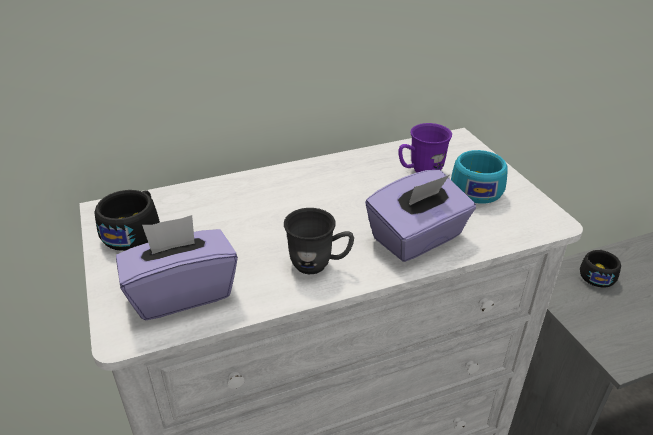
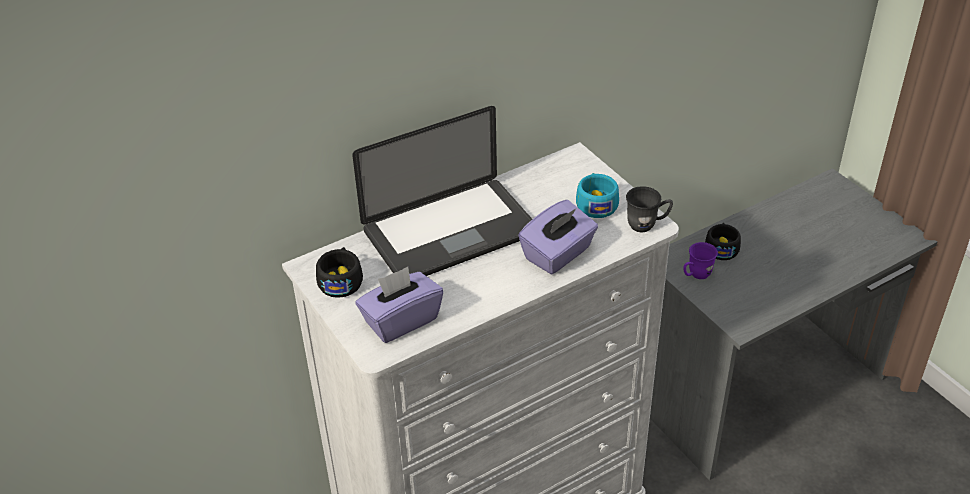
camera: 10 degrees left, 5 degrees up
grey mug [284,208,354,274] -> grey mug moved to [626,186,673,232]
purple mug [398,123,452,173] -> purple mug moved to [683,242,718,279]
none -> laptop [352,106,532,276]

